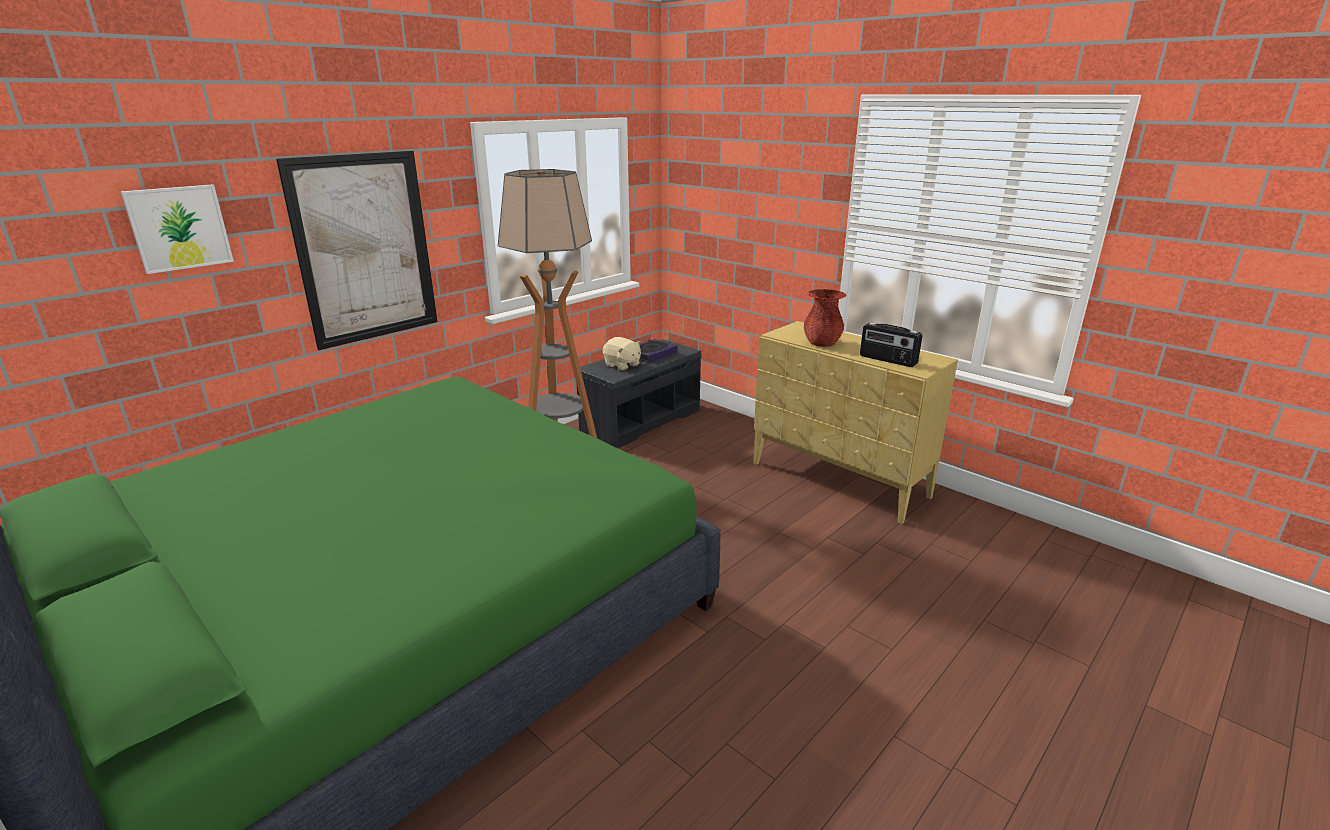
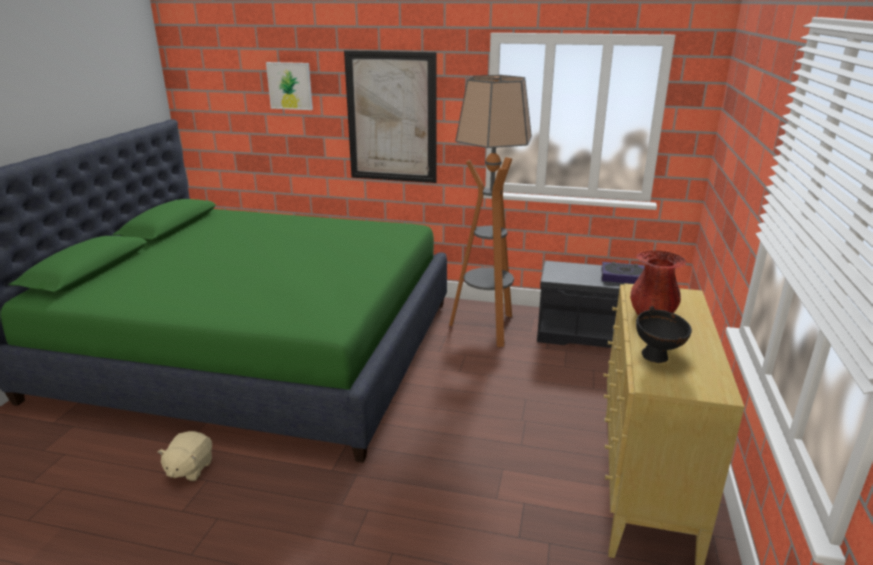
camera: 60 degrees right, 0 degrees up
beige plush toy [603,337,641,371] -> beige plush toy moved to [157,431,212,481]
radio [860,323,922,367] -> black bowl [636,306,692,363]

